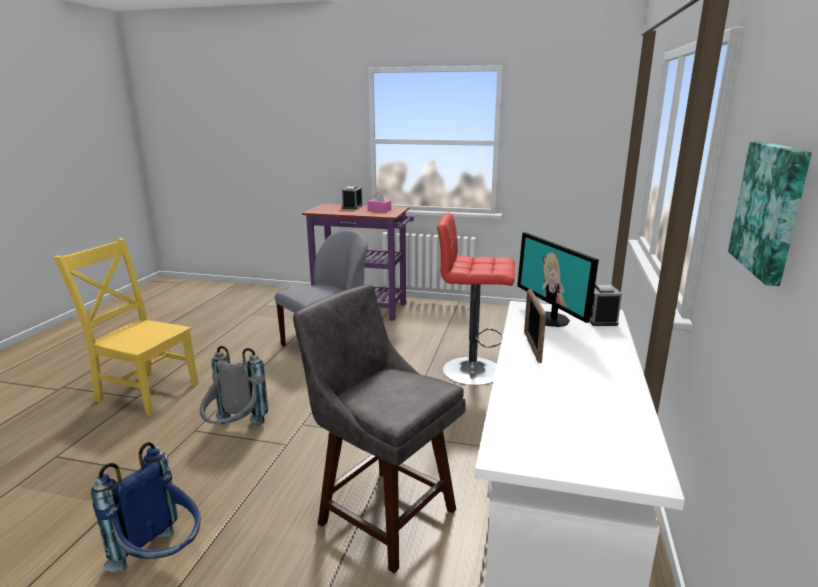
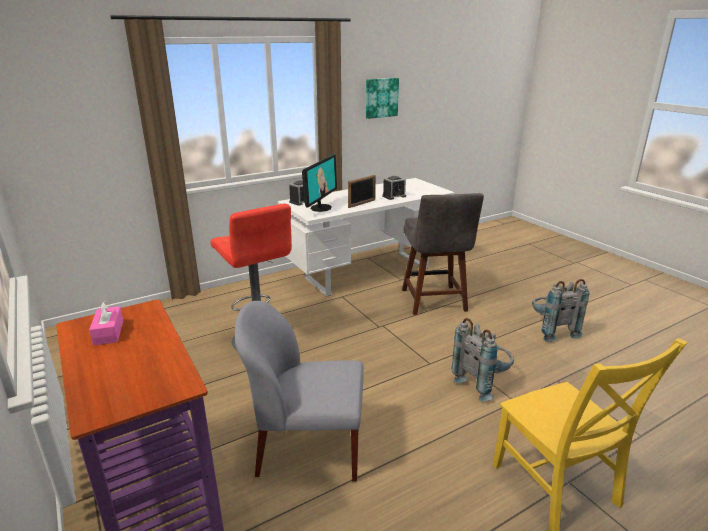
camera: 135 degrees left, 5 degrees up
blue backpack [91,442,201,572] -> grey backpack [532,279,590,342]
alarm clock [342,186,362,209] -> alarm clock moved to [382,176,406,200]

